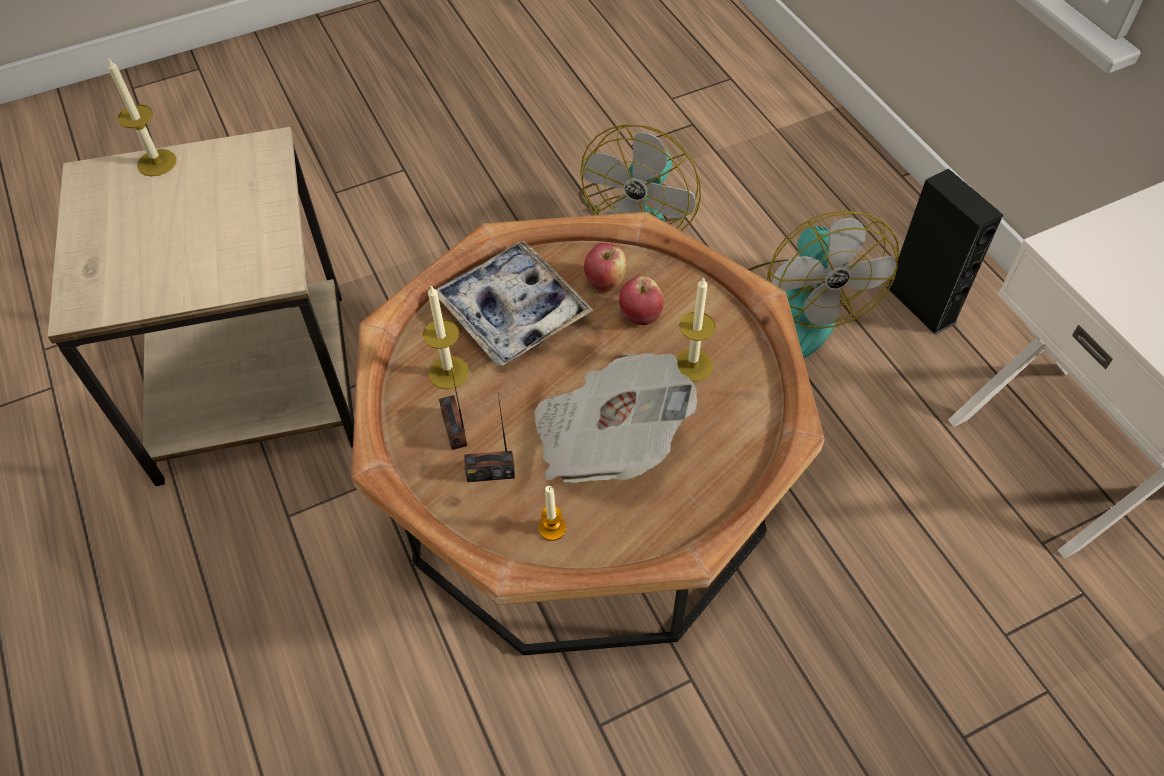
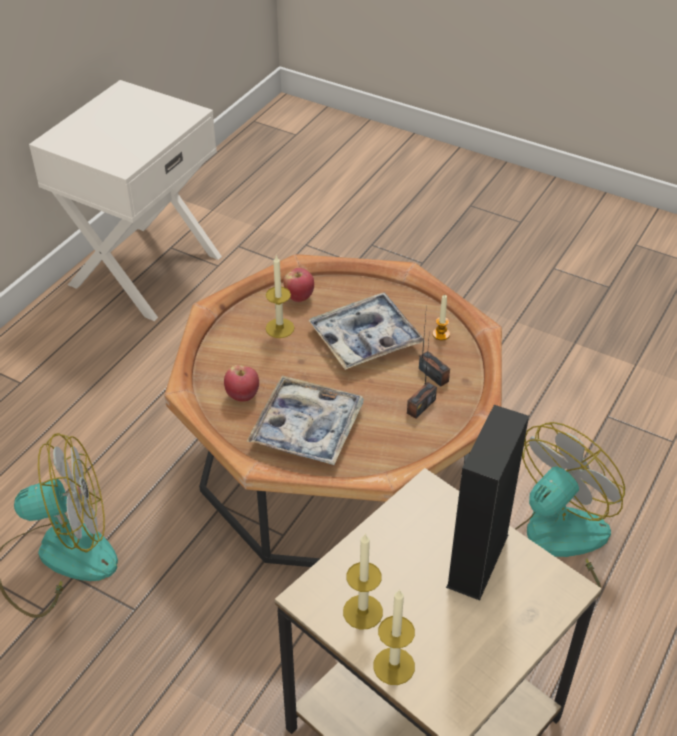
camera: 125 degrees left, 10 degrees down
candle [423,286,469,390] -> candle moved to [343,533,383,629]
newspaper [534,353,698,483] -> tray [308,292,425,370]
apple [619,276,664,325] -> apple moved to [283,268,314,302]
fan [748,211,899,358] -> fan moved to [515,422,625,597]
black speaker [886,169,1003,335] -> black speaker moved to [446,405,529,600]

